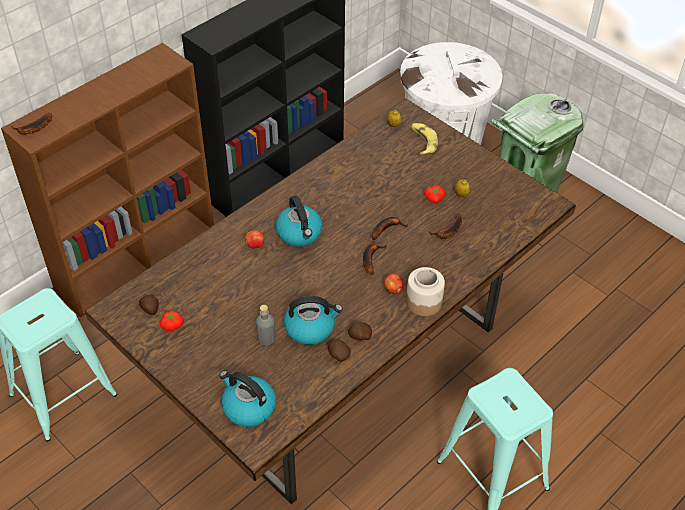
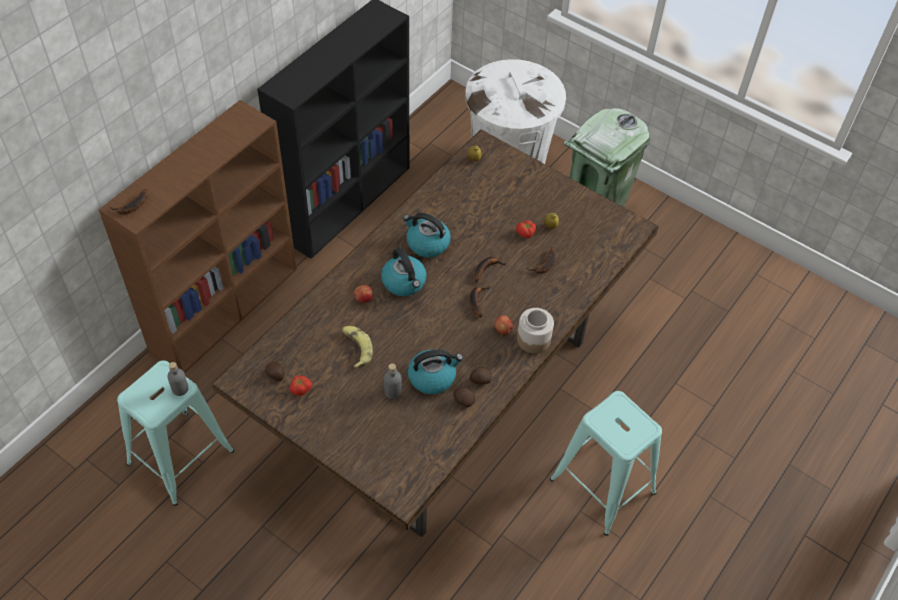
camera: 10 degrees left, 5 degrees up
kettle [219,371,276,427] -> kettle moved to [403,213,451,257]
banana [411,123,438,155] -> banana moved to [342,326,373,368]
none -> grey bottle [167,362,189,396]

